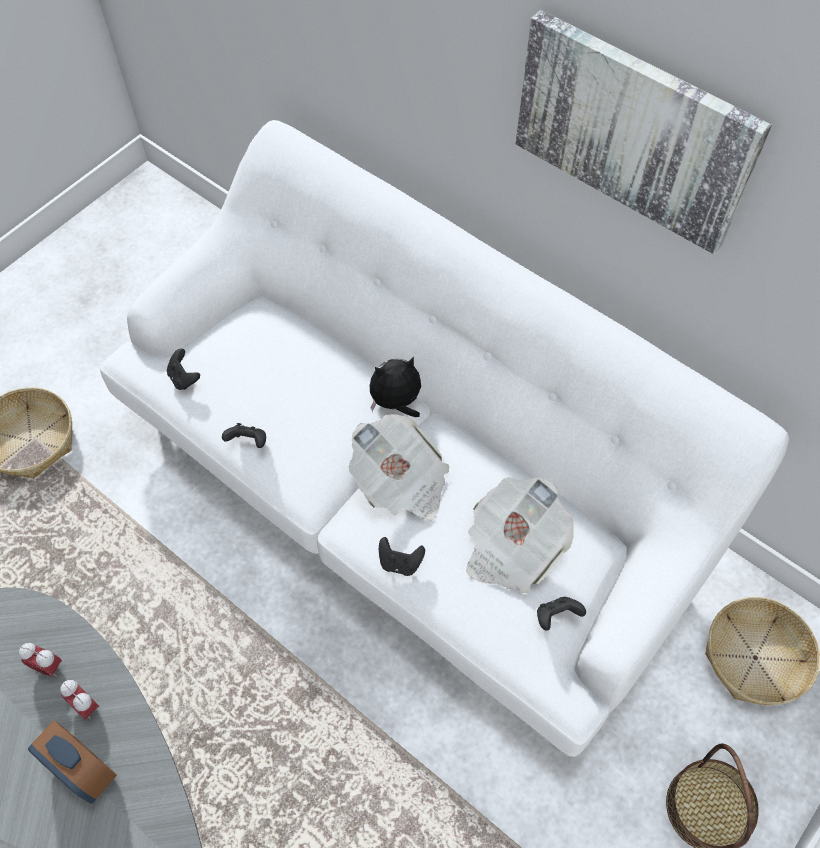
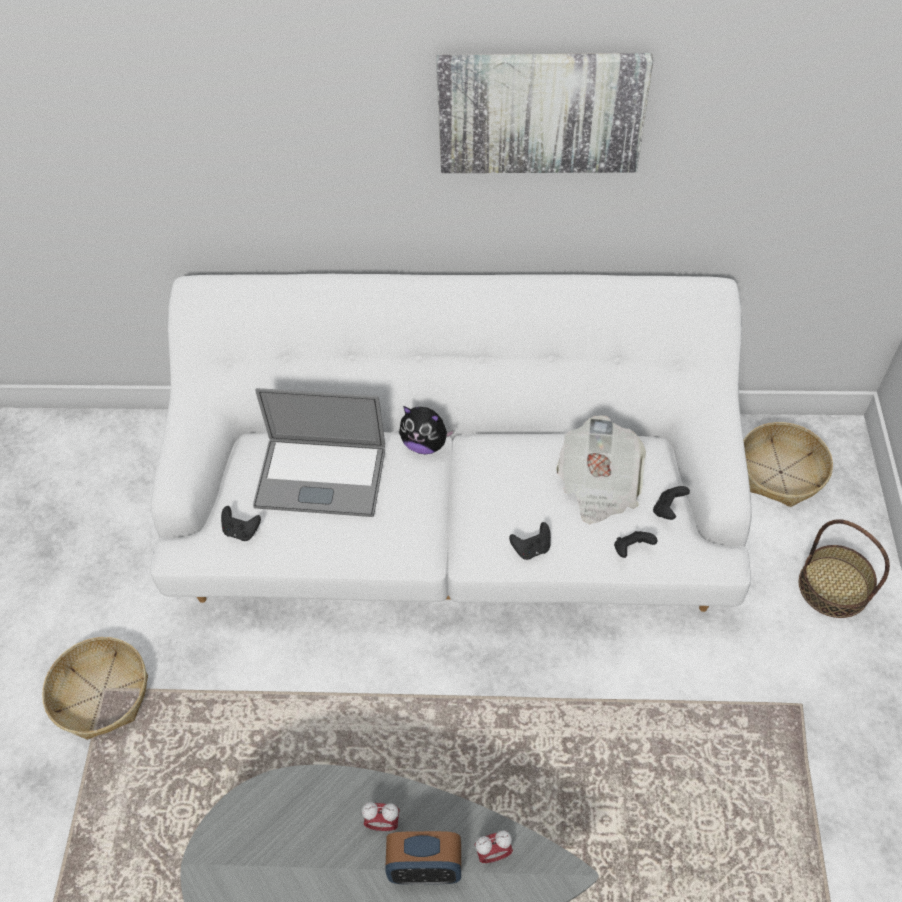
camera: 35 degrees left, 5 degrees down
alarm clock [19,643,62,677] -> alarm clock moved to [474,830,513,864]
black game controller [222,423,266,448] -> black game controller moved to [614,531,657,558]
newspaper [348,414,450,521] -> none
plush toy [370,357,421,417] -> plush toy turned 105 degrees counterclockwise [399,406,455,454]
none -> laptop [253,388,385,517]

